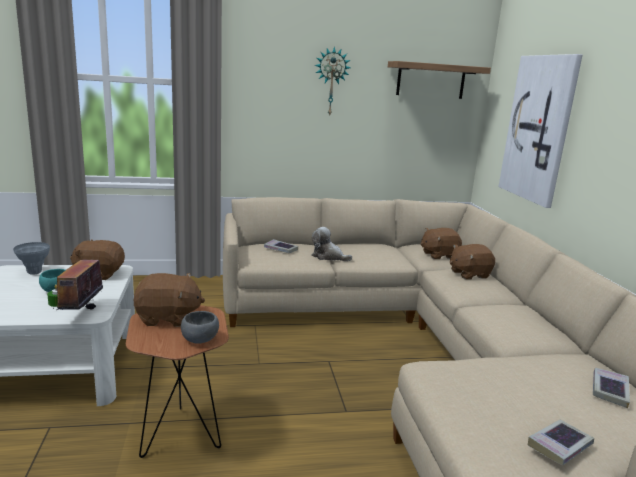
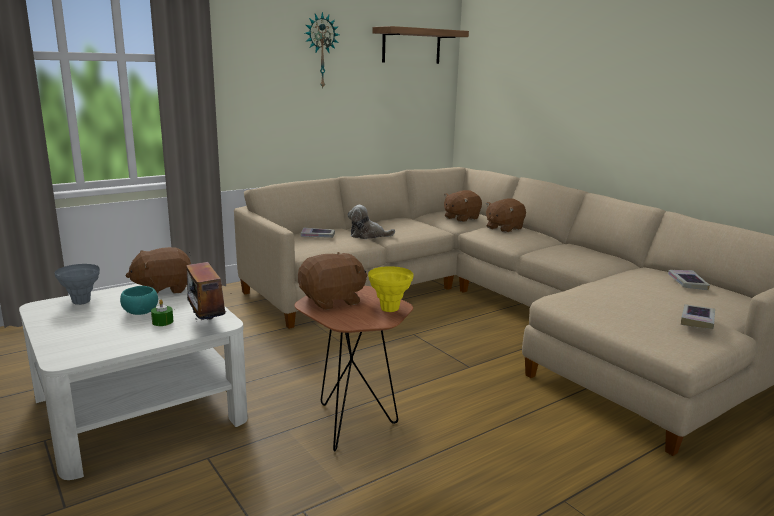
camera: 25 degrees left, 0 degrees up
grey bowl [181,311,219,344] -> yellow vase [368,266,414,312]
picture [498,54,583,208] -> none

